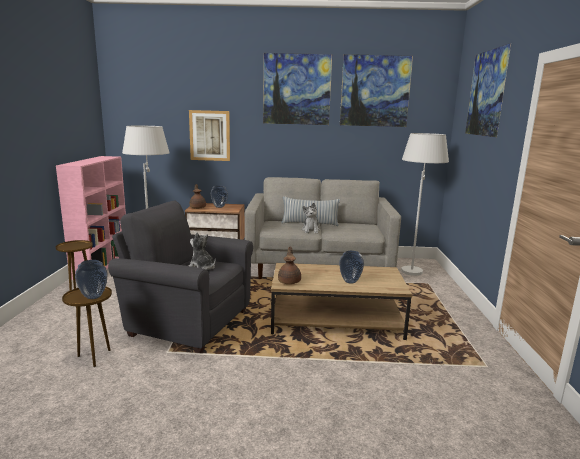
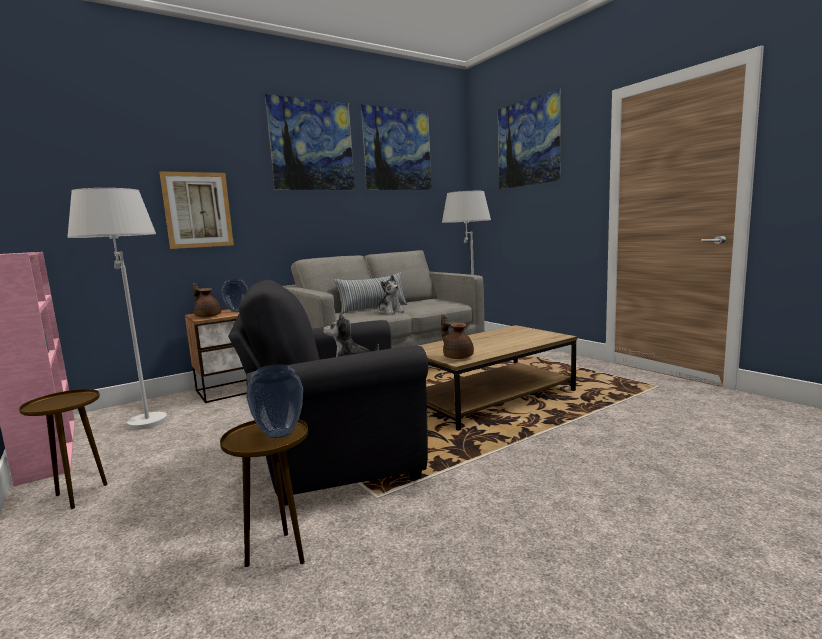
camera: 35 degrees left, 5 degrees down
vase [339,251,364,284] -> none

